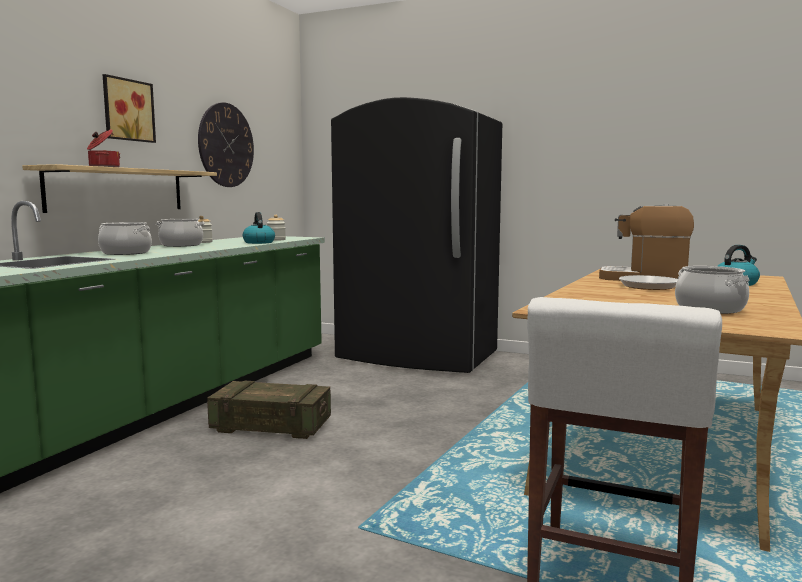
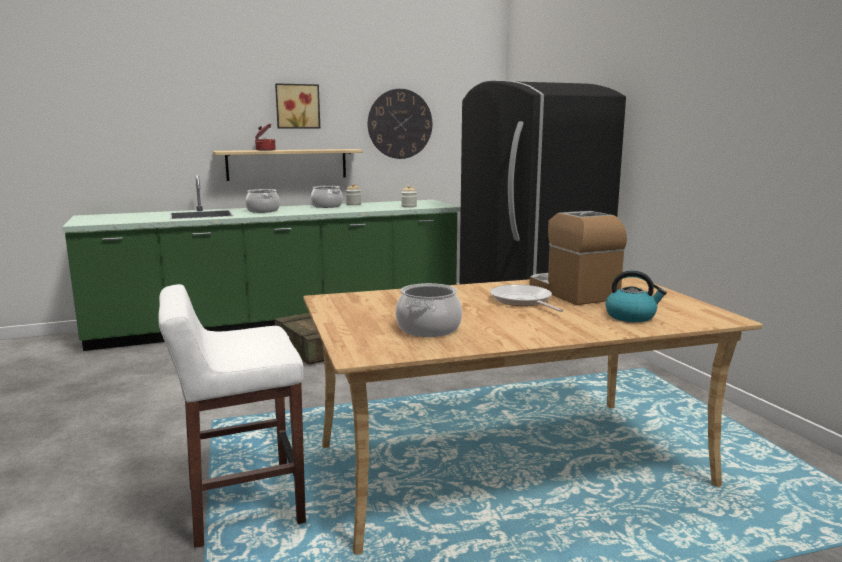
camera: 45 degrees right, 5 degrees up
kettle [243,212,275,244] -> none

